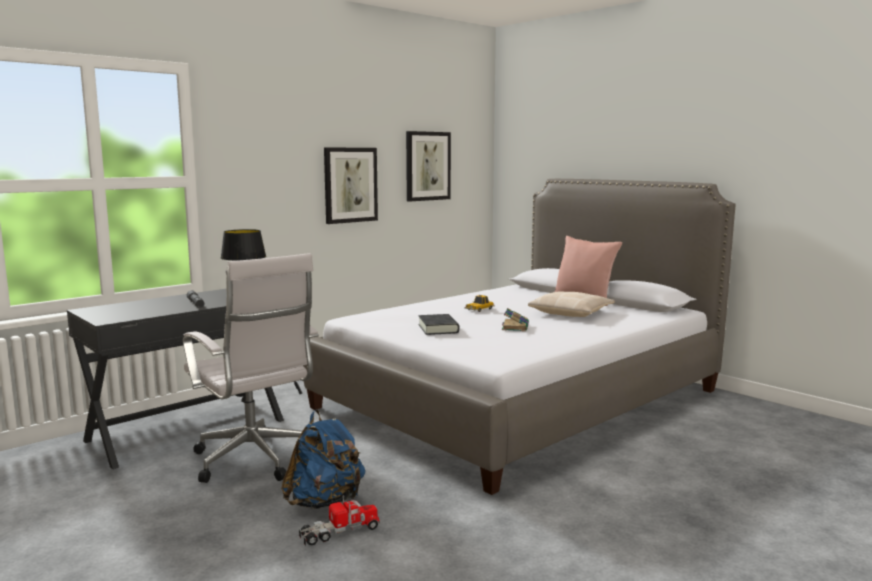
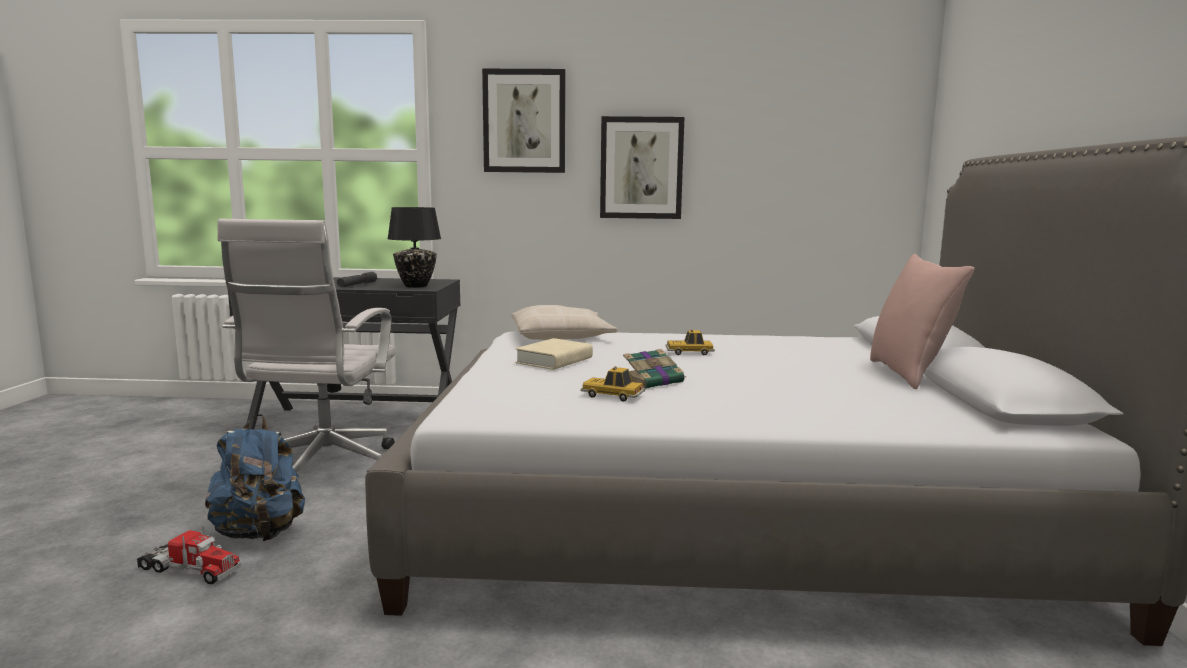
camera: 45 degrees right, 0 degrees up
picture [406,131,451,202] -> picture moved to [482,69,566,173]
black book [418,314,459,335] -> beige book [515,338,593,370]
beige pillow [528,291,615,317] -> beige pillow moved to [511,305,617,340]
none -> toy car [580,366,645,401]

